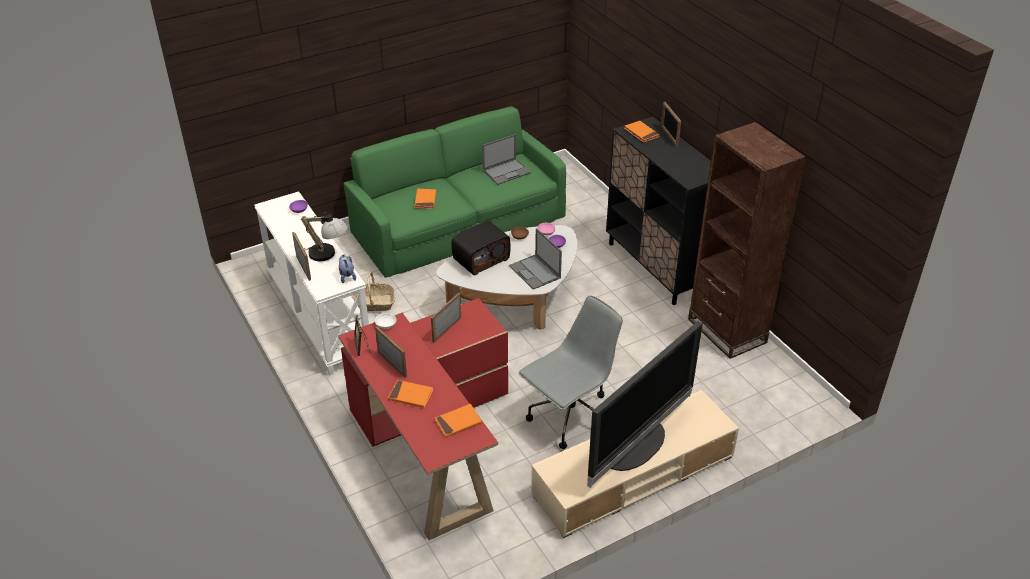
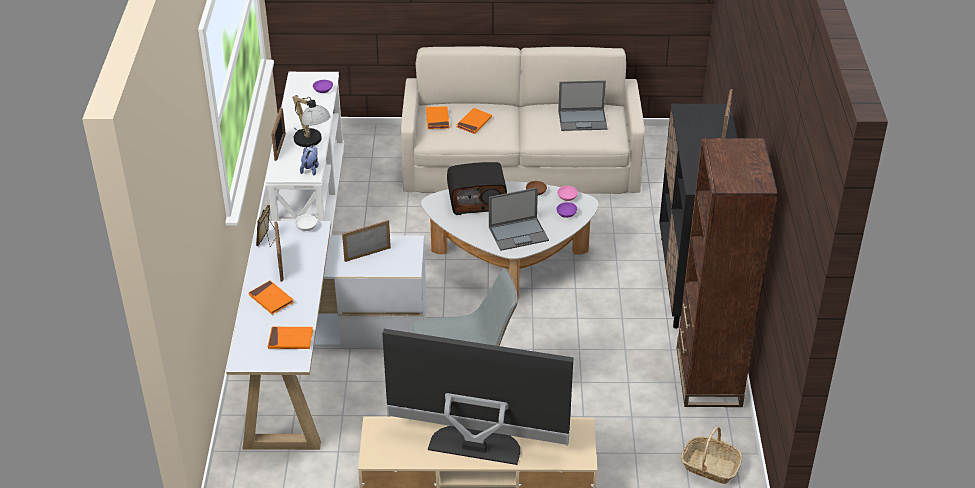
camera: 30 degrees right, 0 degrees up
red desk [338,298,508,540] -> white desk [226,221,427,450]
green sofa [343,106,566,278] -> beige sofa [401,46,645,194]
basket [352,271,395,311] -> basket moved to [681,426,742,484]
laptop [509,228,562,290] -> laptop turned 105 degrees counterclockwise [489,188,549,251]
television [587,321,703,488] -> television turned 150 degrees counterclockwise [382,329,574,465]
orange book [624,121,660,142] -> orange book moved to [426,106,449,129]

